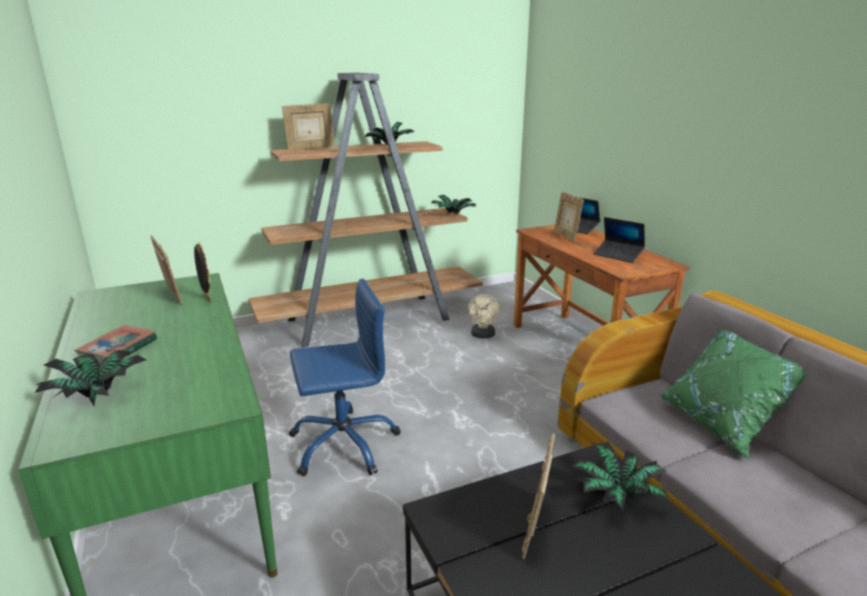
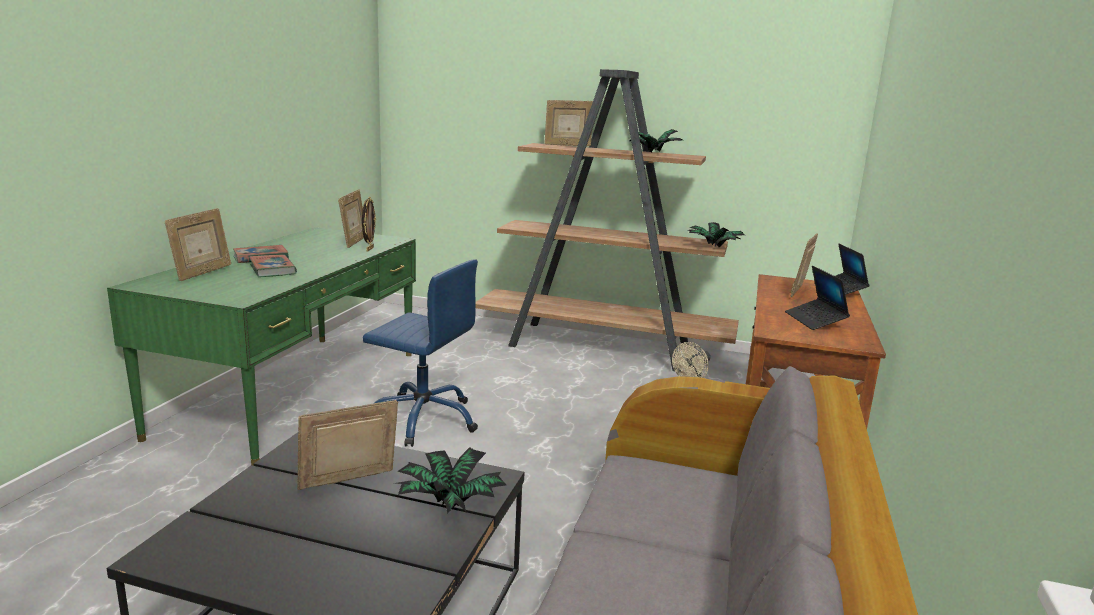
camera: 40 degrees right, 5 degrees down
potted plant [35,350,146,406] -> picture frame [165,208,231,281]
green pillow [659,329,807,460] -> none
none -> book [249,255,297,277]

